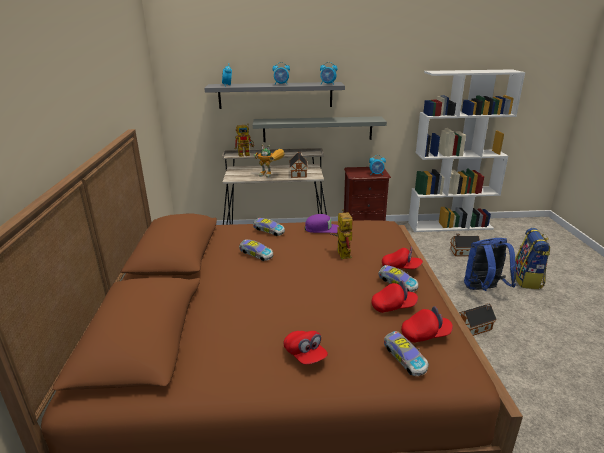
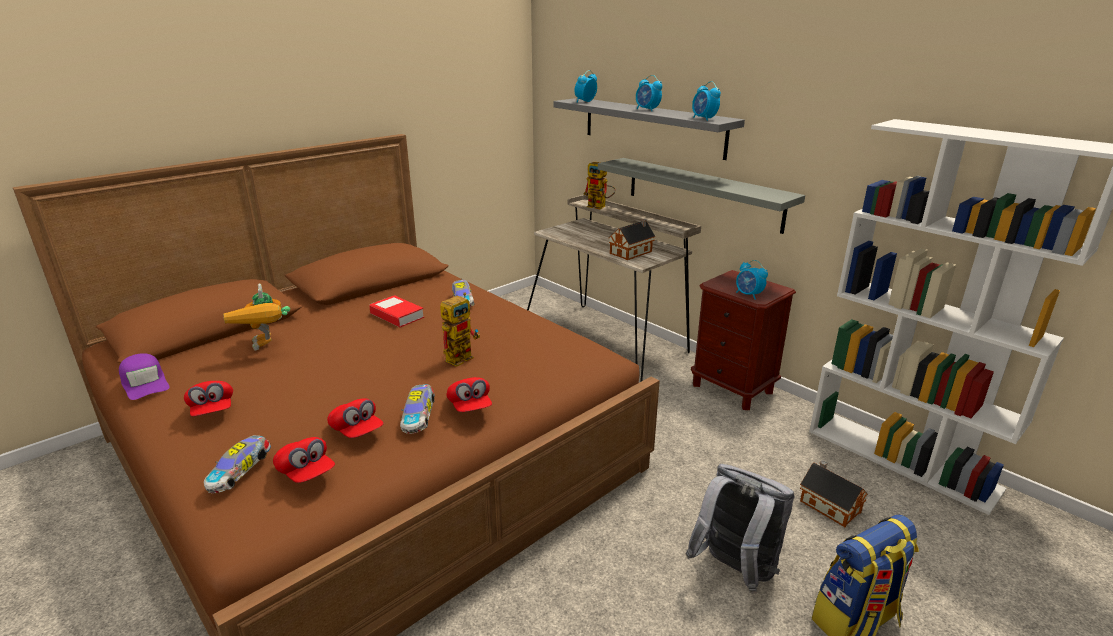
camera: 50 degrees right, 0 degrees up
toy car [239,239,273,261] -> book [369,295,424,327]
toy robot [254,145,285,178] -> toy robot moved to [224,283,290,350]
red cap [284,331,328,364] -> red cap turned 45 degrees counterclockwise [184,381,233,416]
purple cap [305,214,339,233] -> purple cap moved to [119,353,170,400]
toy house [459,303,497,336] -> none
blue backpack [464,238,516,291] -> grey backpack [686,464,795,593]

